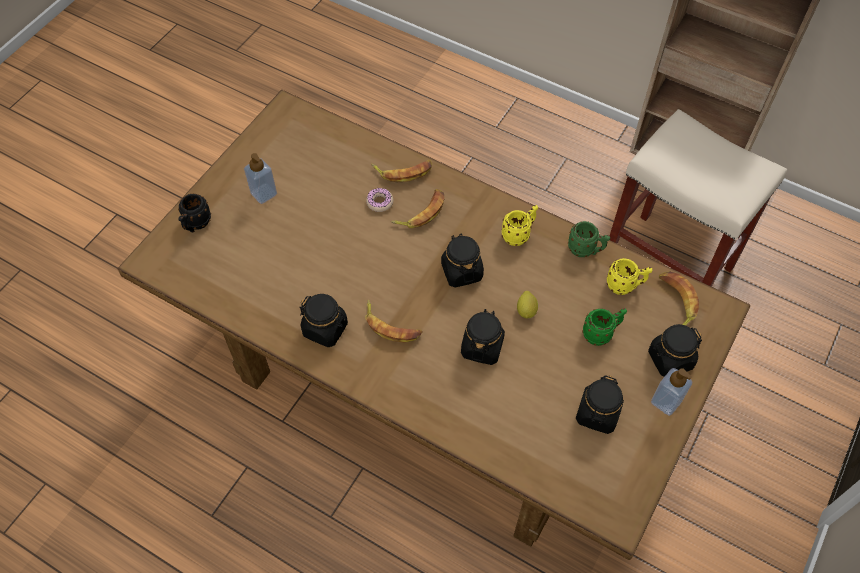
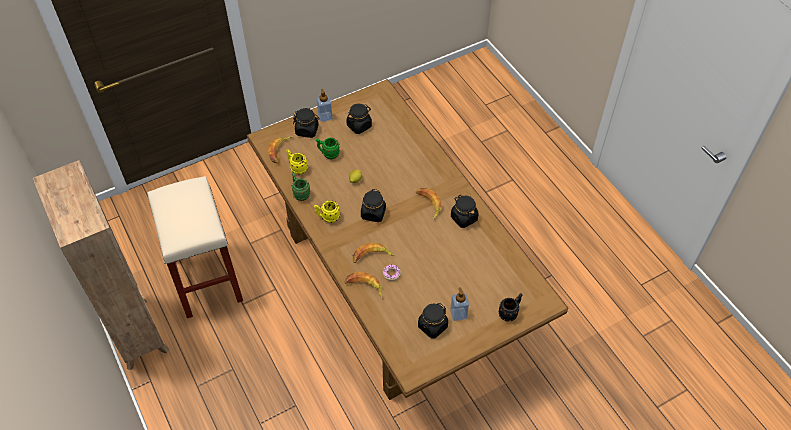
camera: 150 degrees left, 5 degrees down
black jar [461,309,505,365] -> black jar moved to [418,303,448,338]

